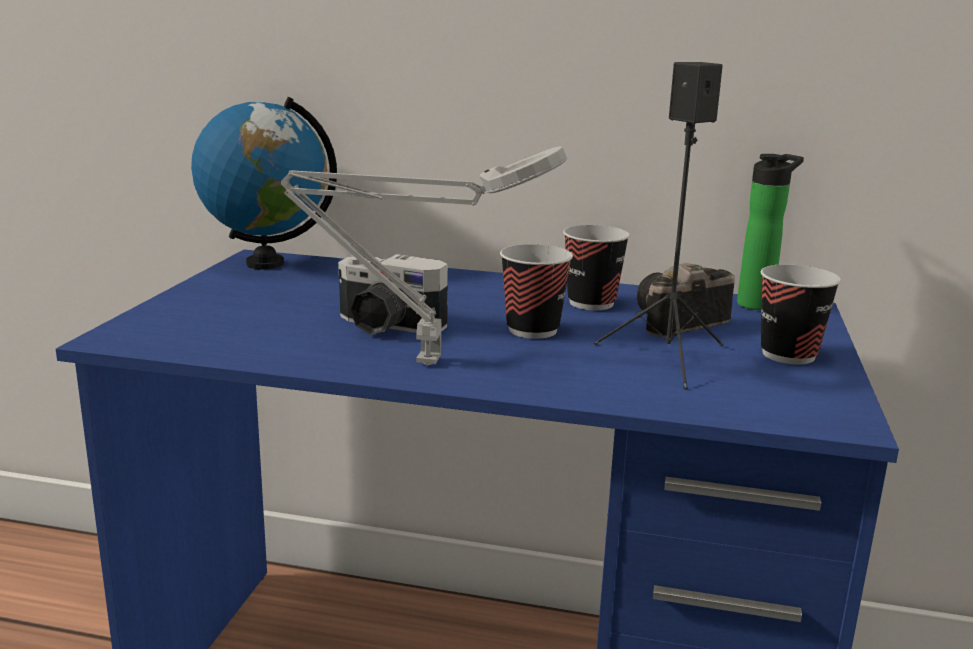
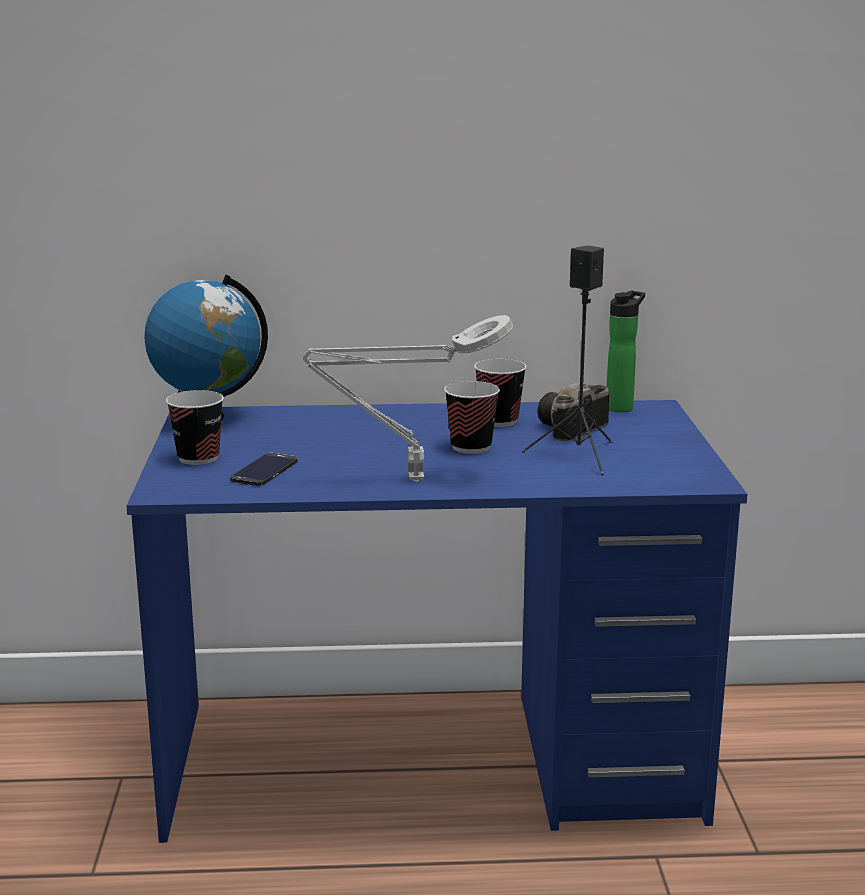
camera: 15 degrees left, 0 degrees up
camera [338,254,448,335] -> none
cup [761,264,841,365] -> cup moved to [166,390,224,465]
none -> phone [230,453,298,486]

